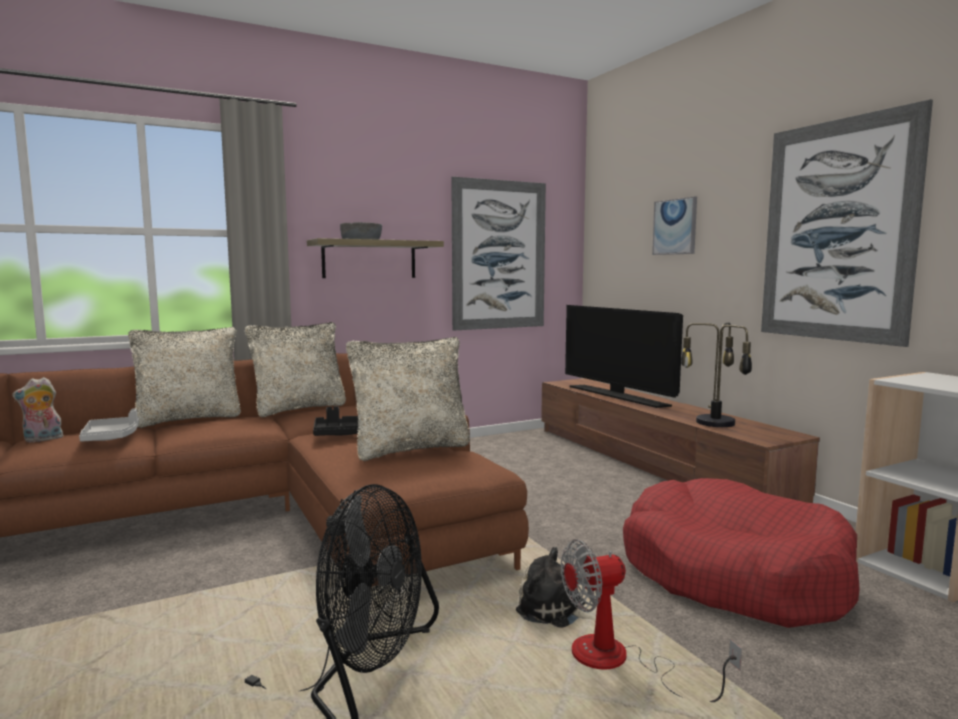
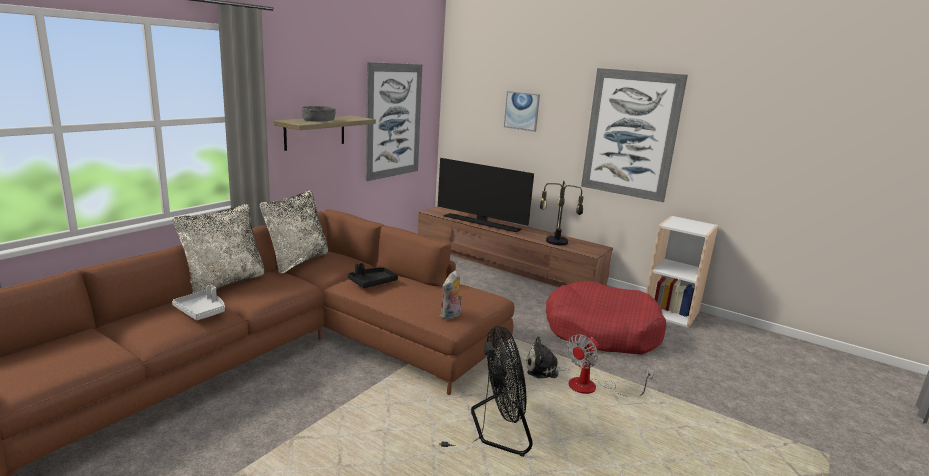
camera: 30 degrees left, 10 degrees up
plush toy [12,377,63,443] -> plush toy moved to [440,270,462,320]
beige pillow [345,336,470,461] -> none

